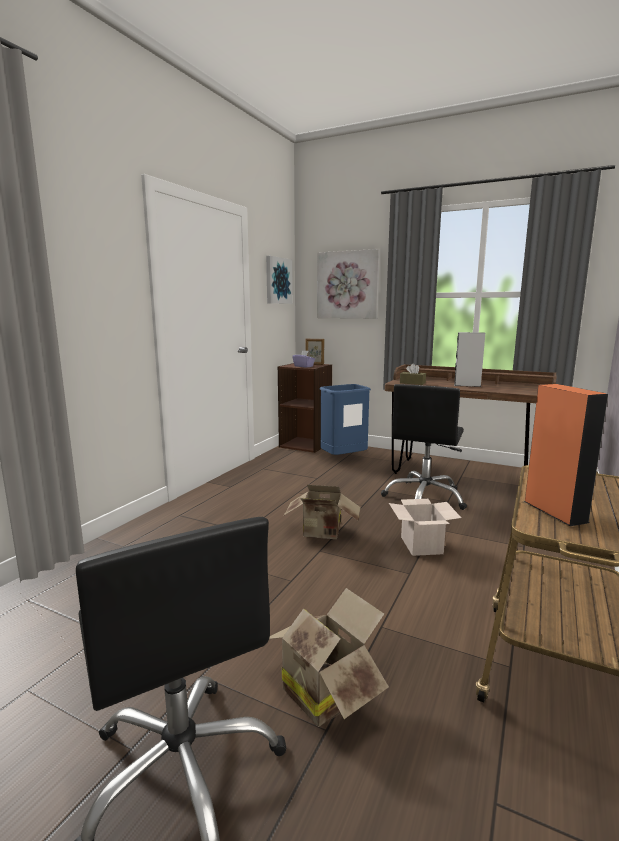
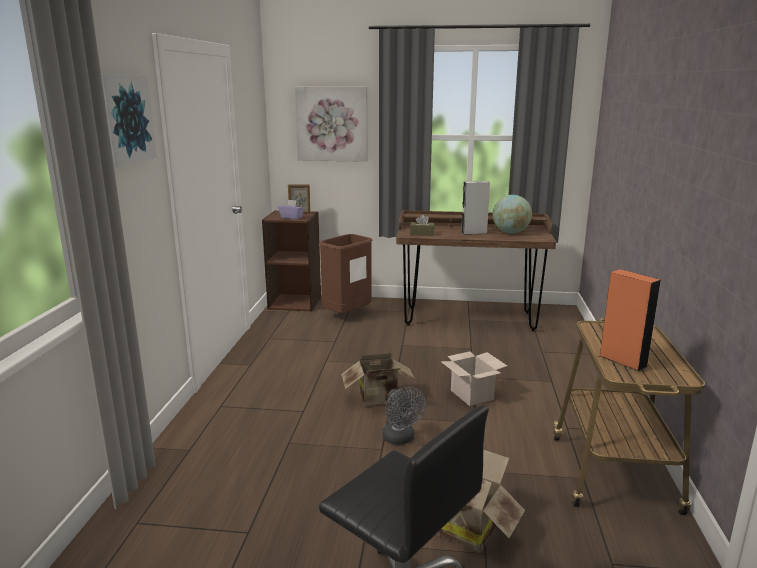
camera: 20 degrees left, 5 degrees up
picture [266,256,293,304] -> picture moved to [101,74,157,168]
blue trash can [320,384,371,455] -> brown trash can [319,234,373,313]
black office chair [381,384,467,510] -> none
none -> grey fan [382,387,426,445]
none -> globe [493,195,532,234]

